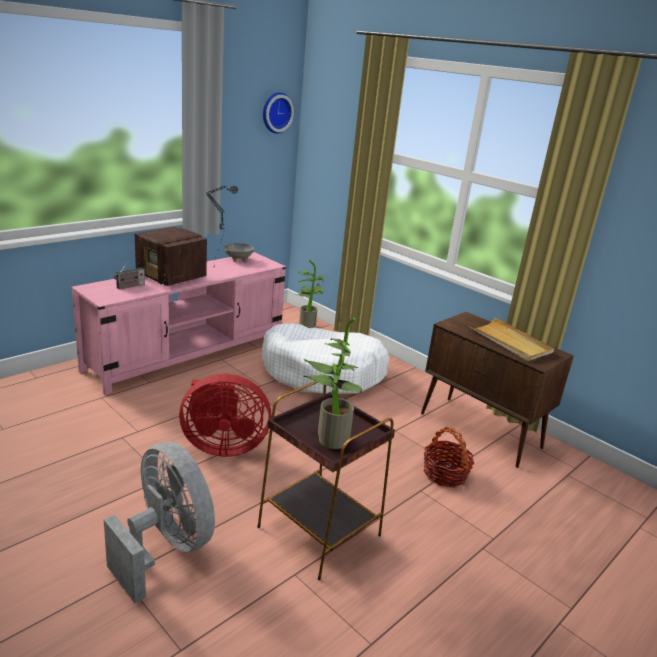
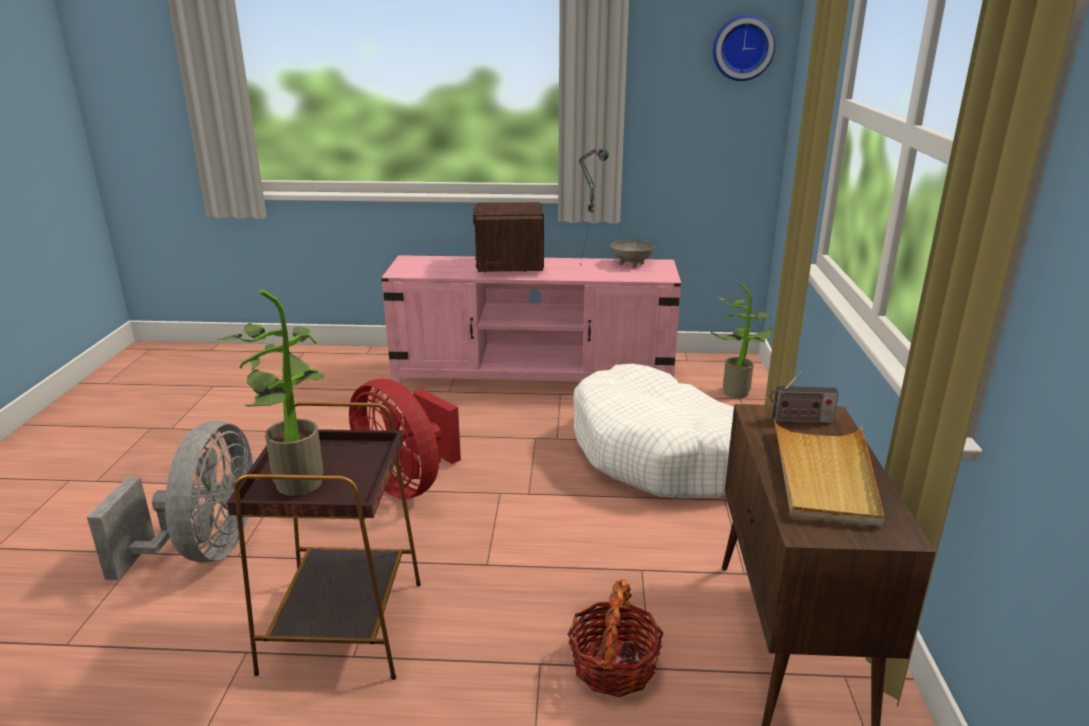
camera: 50 degrees right, 0 degrees up
radio [114,264,145,290] -> radio moved to [769,371,839,423]

